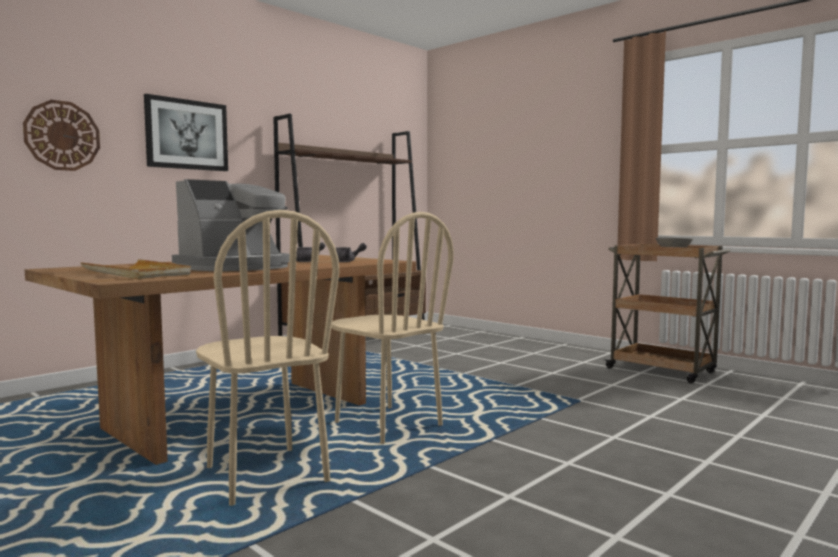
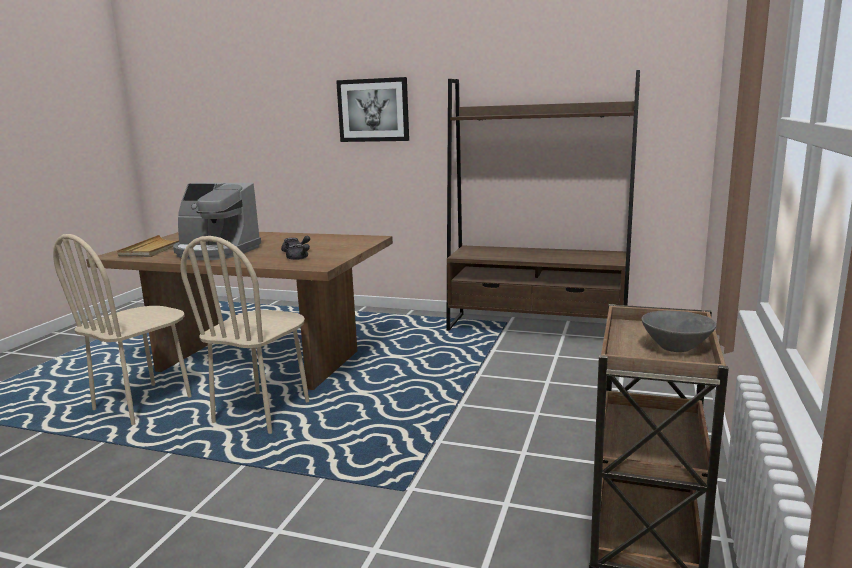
camera: 65 degrees right, 10 degrees up
wall clock [23,100,100,171] -> none

